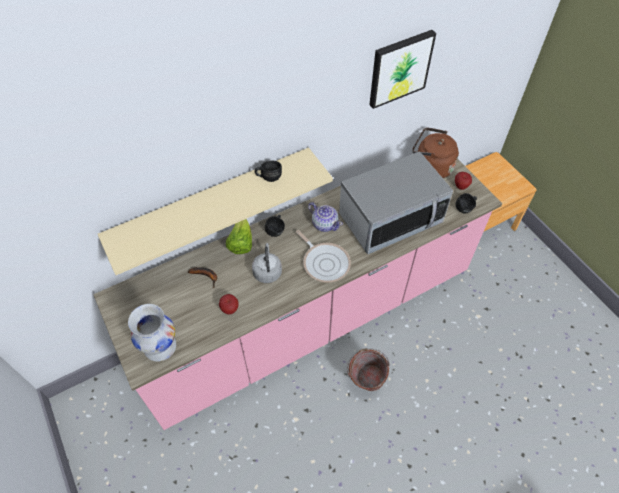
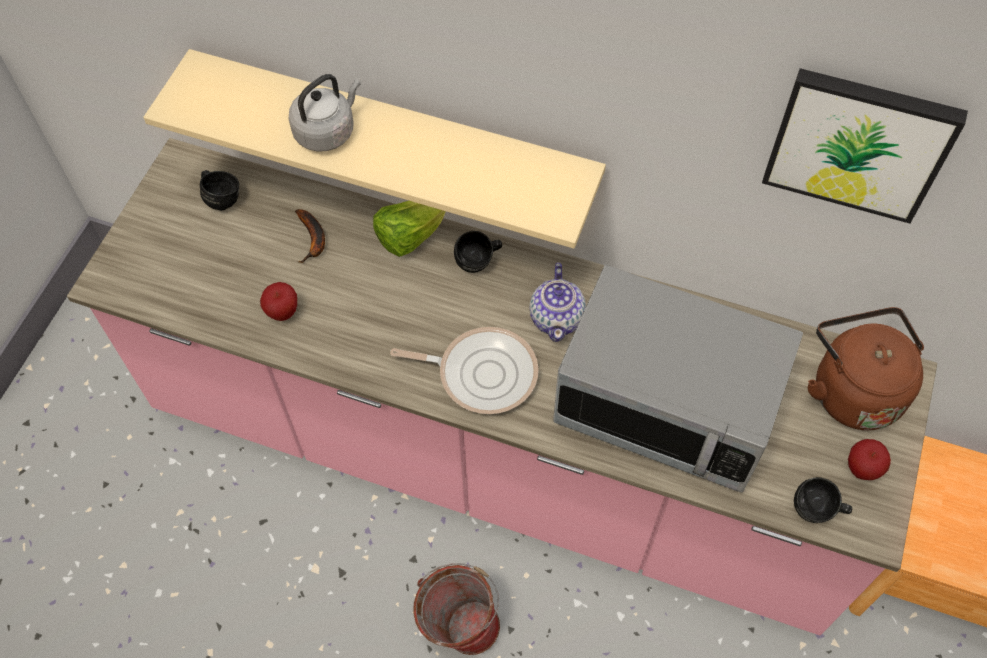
camera: 50 degrees right, 5 degrees up
white vase [128,304,176,362] -> none
grey kettle [252,243,282,283] -> grey kettle moved to [289,74,360,152]
black mug [255,161,282,182] -> black mug moved to [200,170,239,211]
frying pan [296,230,351,282] -> frying pan turned 90 degrees counterclockwise [390,327,539,414]

